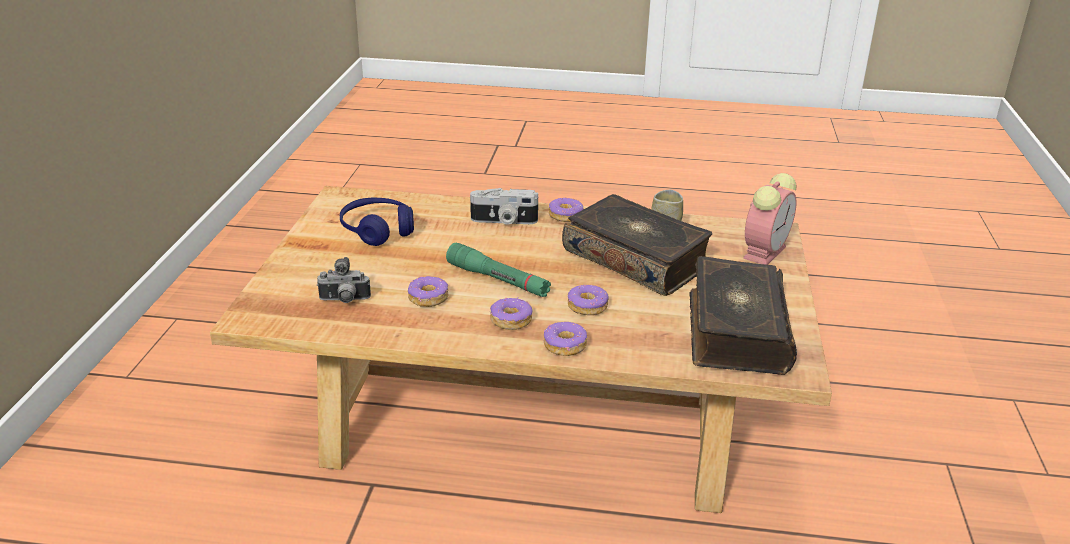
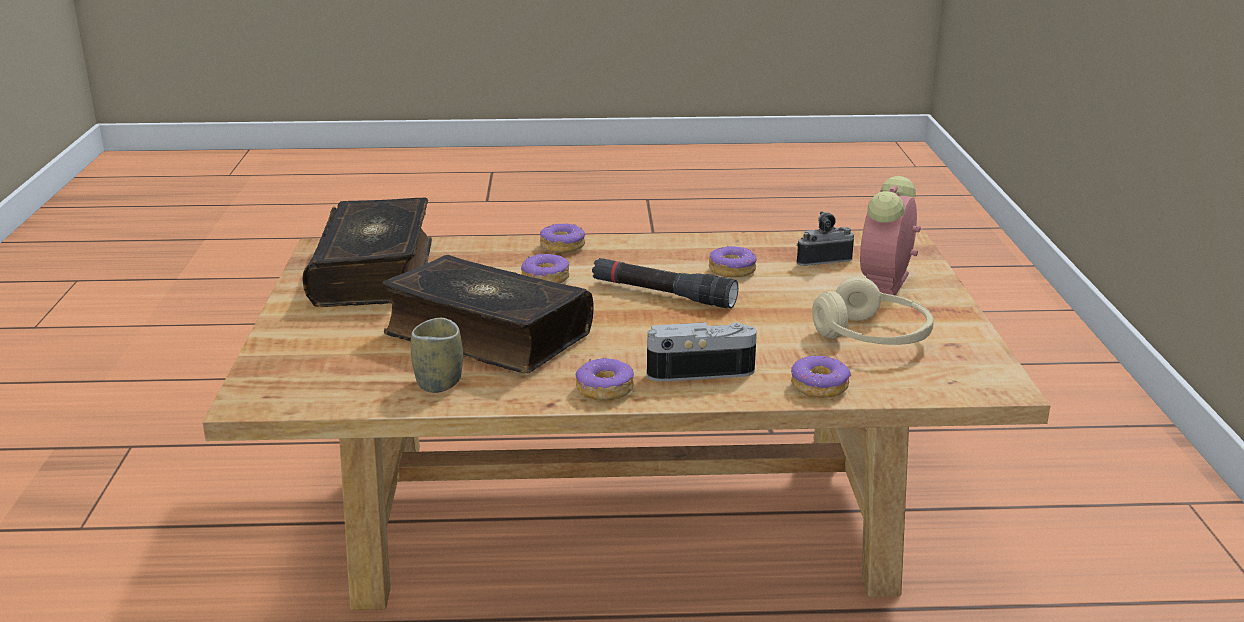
camera: 170 degrees right, 5 degrees down
blue headphones [340,198,414,246] -> beige headphones [812,276,934,345]
green flashlight [446,243,551,297] -> black flashlight [592,258,738,308]
donut [490,297,533,330] -> donut moved to [791,355,851,398]
alarm clock [743,173,797,265] -> alarm clock moved to [860,176,921,296]

